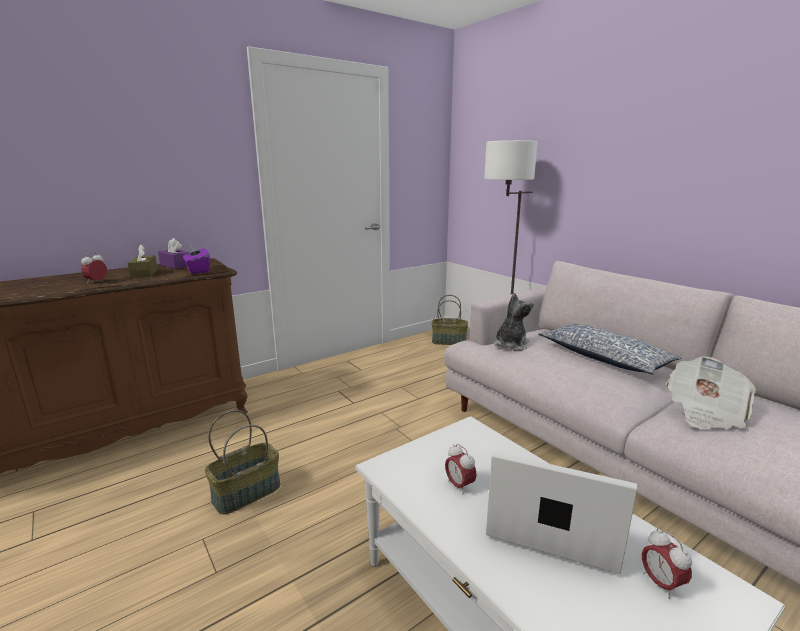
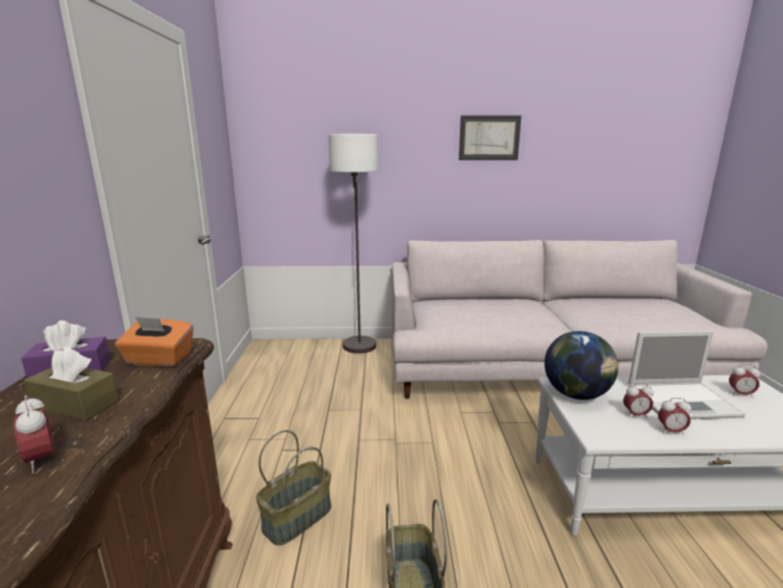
camera: 55 degrees left, 0 degrees up
purple tissue box [183,244,210,274] -> orange tissue box [115,317,194,367]
basket [432,295,468,345] -> basket moved to [256,430,331,546]
laptop [486,451,637,574] -> laptop turned 150 degrees counterclockwise [628,331,745,419]
plush toy [494,293,533,351] -> none
pillow [538,324,681,375] -> none
newspaper [666,356,756,429] -> none
none -> picture [459,116,521,160]
none -> globe [544,331,618,400]
none -> alarm clock [658,398,692,435]

